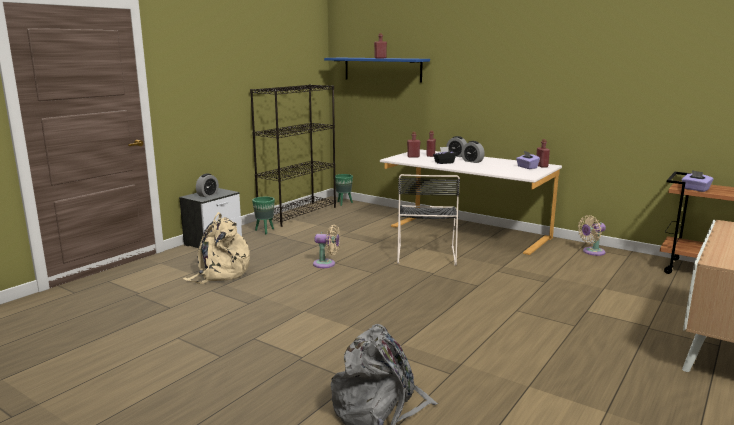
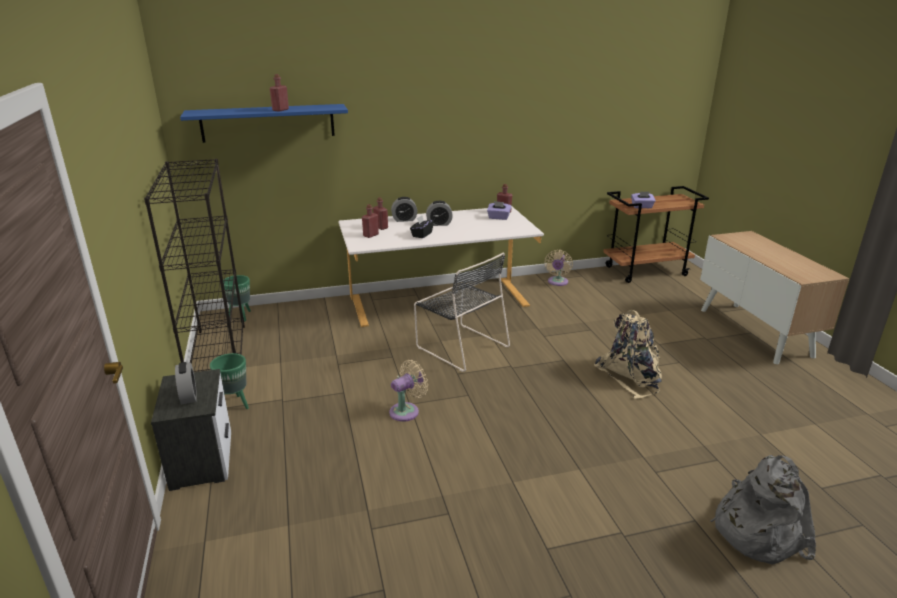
camera: 50 degrees left, 10 degrees up
beige backpack [183,212,250,284] -> beige backpack moved to [594,310,662,399]

